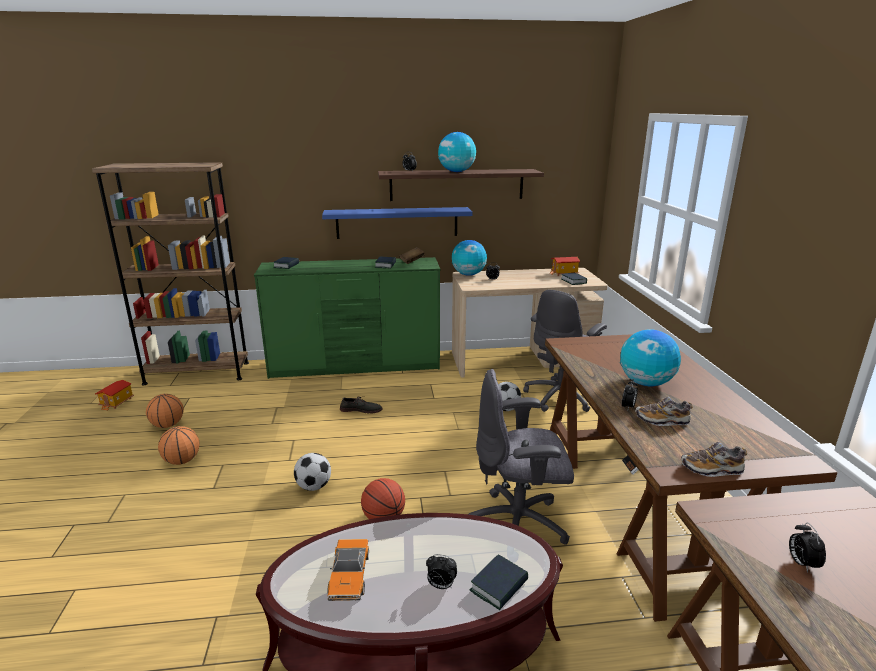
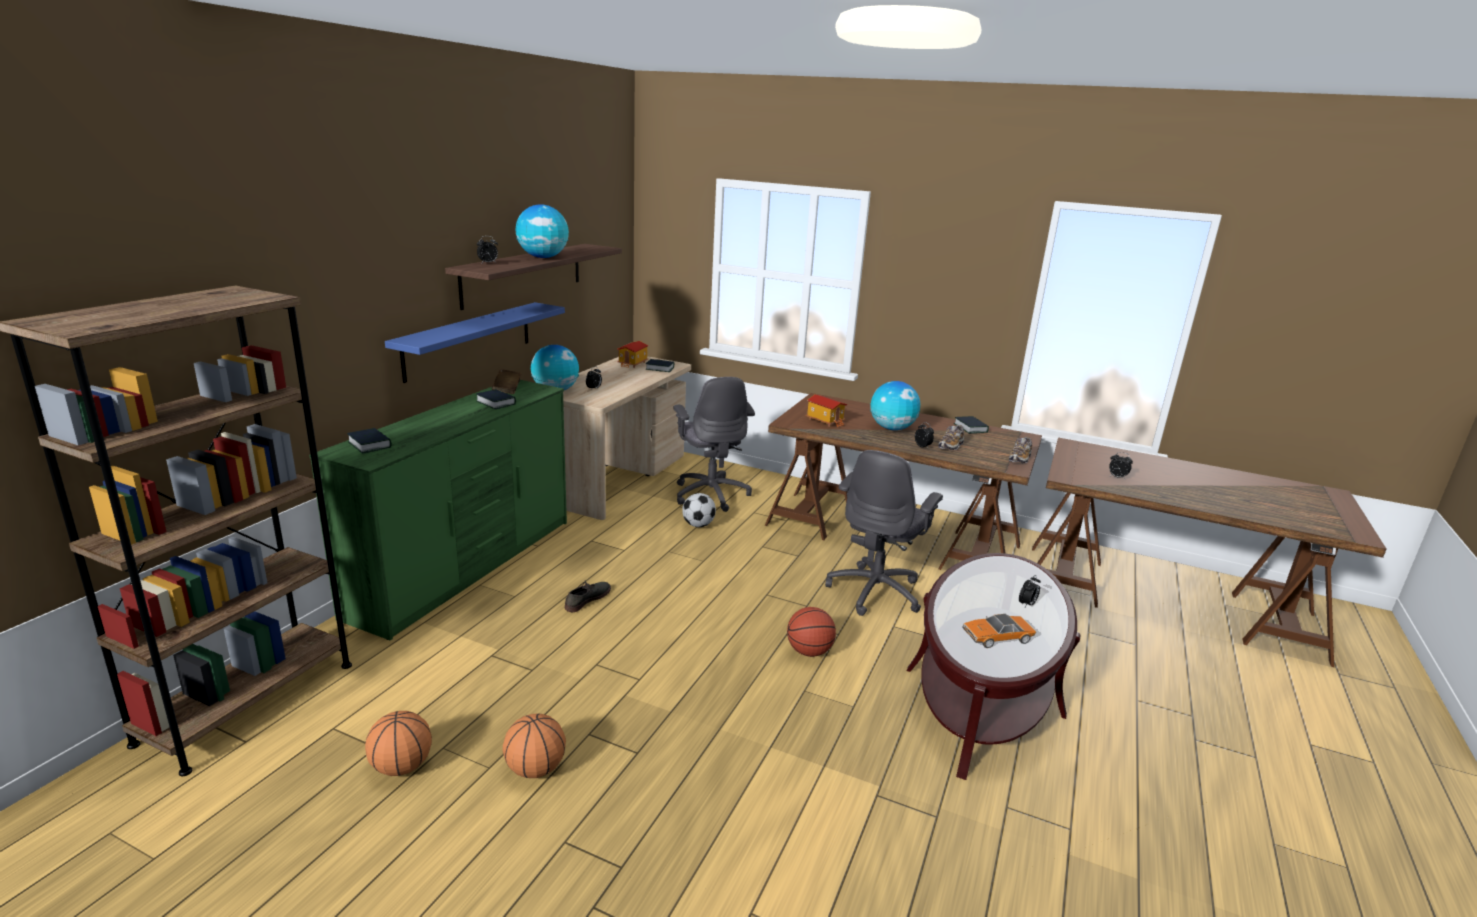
camera: 60 degrees left, 0 degrees up
toy house [95,380,134,411] -> toy house moved to [806,394,848,427]
football [294,453,331,491] -> none
toy car [328,539,369,601] -> toy car turned 135 degrees clockwise [962,614,1036,648]
book [470,554,528,610] -> book moved to [954,416,989,434]

